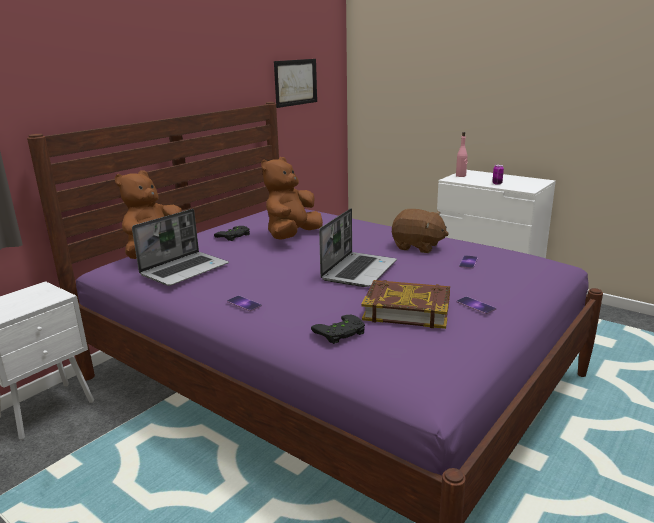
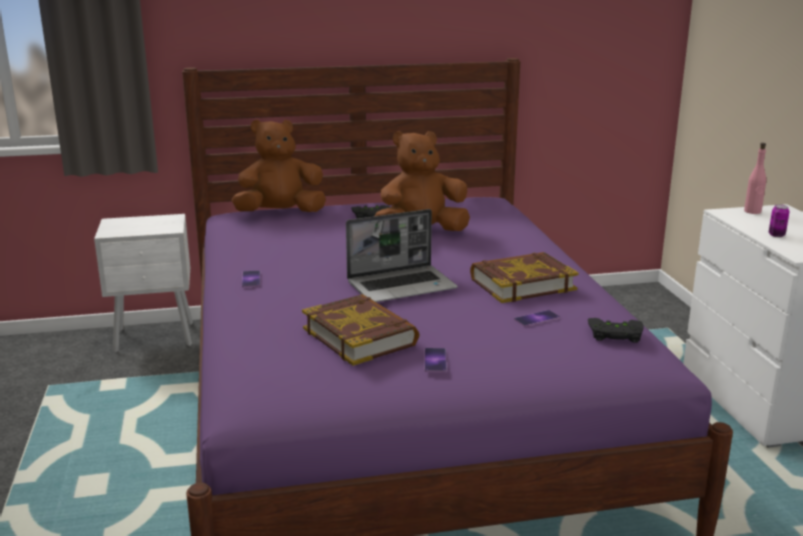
camera: 40 degrees right, 0 degrees up
laptop [132,209,229,286] -> none
picture [274,59,317,108] -> none
black game controller [311,315,365,344] -> black game controller moved to [588,318,644,343]
brown plush toy [392,209,449,253] -> book [470,252,578,303]

